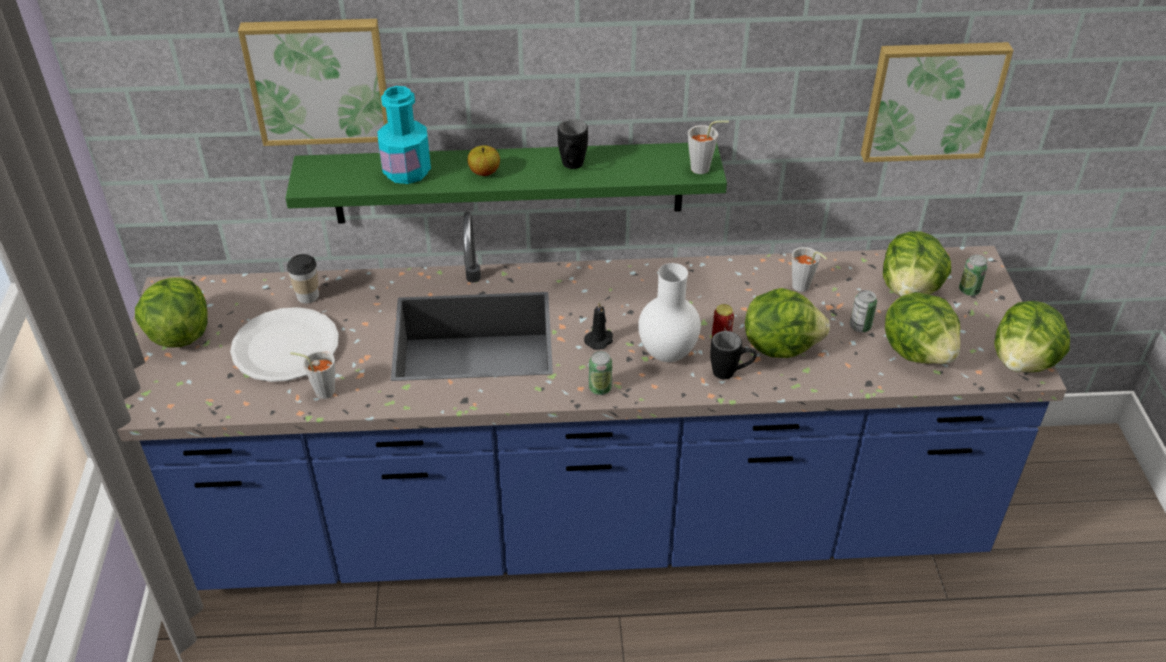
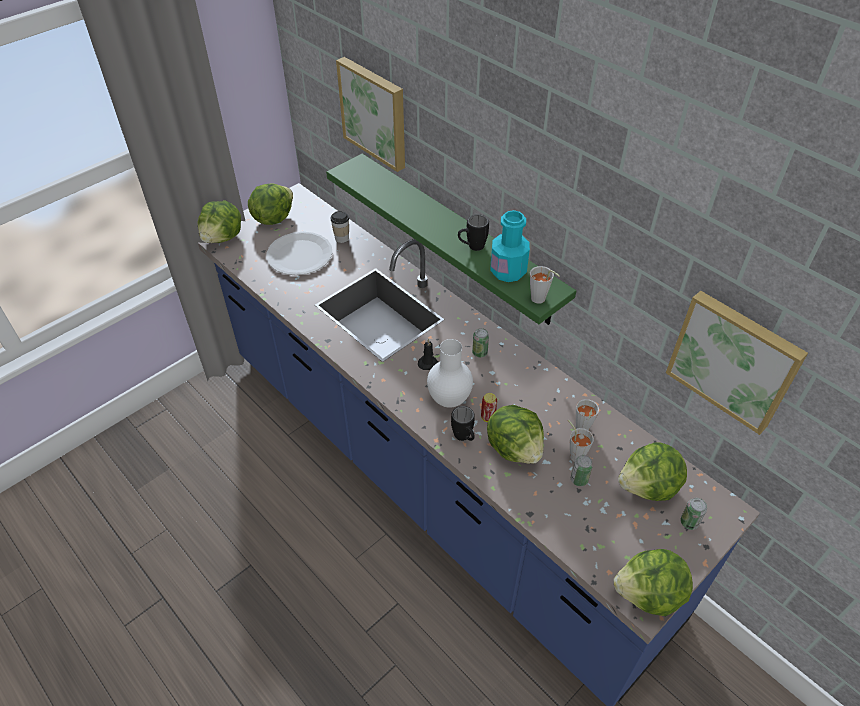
camera: 50 degrees right, 5 degrees up
grey cup [290,351,335,399] -> grey cup moved to [568,420,594,461]
turquoise bottle [377,86,431,184] -> turquoise bottle moved to [490,210,530,282]
apple [468,145,500,176] -> none
can [589,351,612,395] -> can moved to [472,328,489,357]
lettuce [885,292,960,364] -> lettuce moved to [197,200,241,243]

